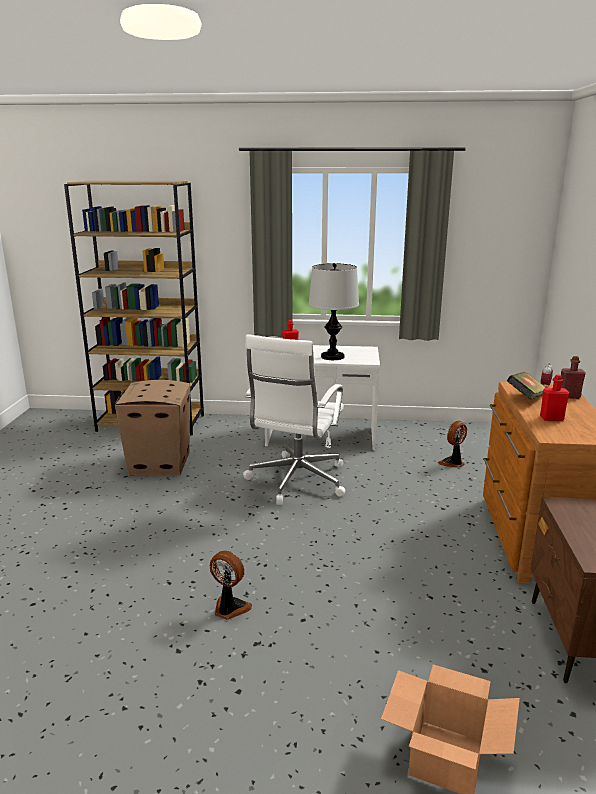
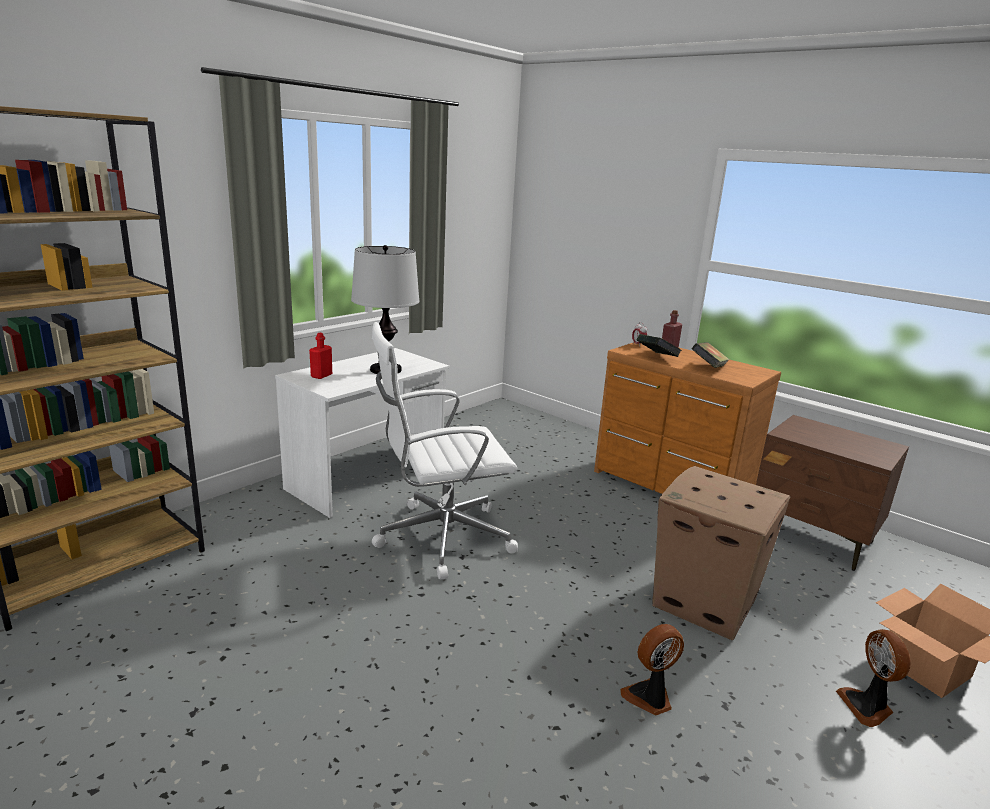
camera: 55 degrees left, 0 degrees up
cardboard box [115,380,190,475] -> cardboard box moved to [652,466,791,640]
white office chair [243,334,345,505] -> white office chair turned 105 degrees clockwise [372,322,518,580]
fan [438,421,467,468] -> fan moved to [836,629,911,727]
red bottle [540,374,569,421] -> book [692,342,730,368]

